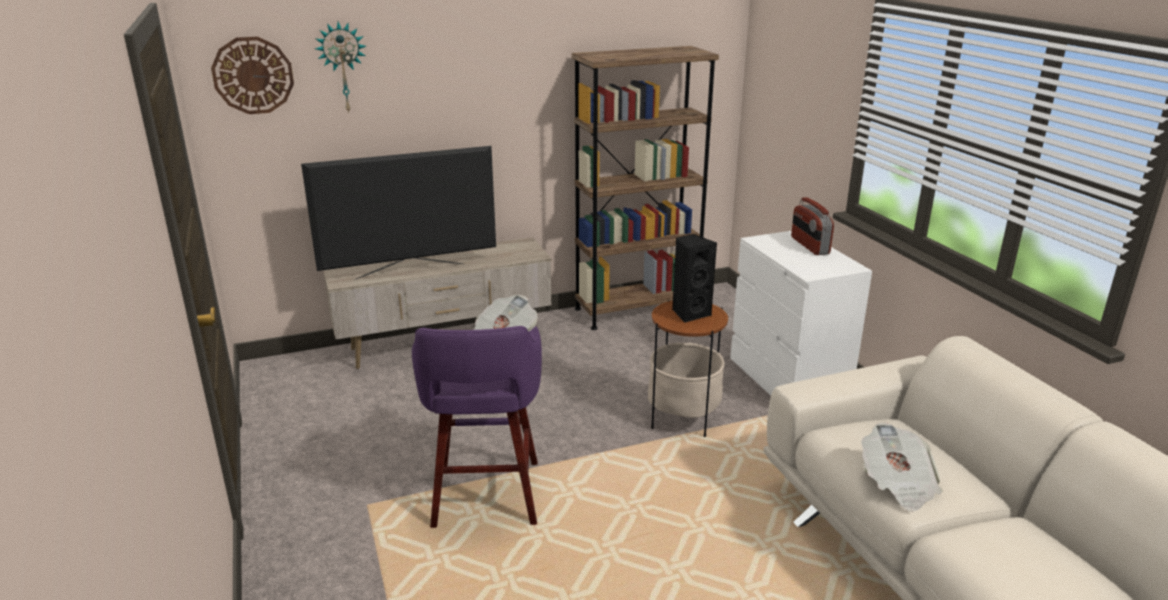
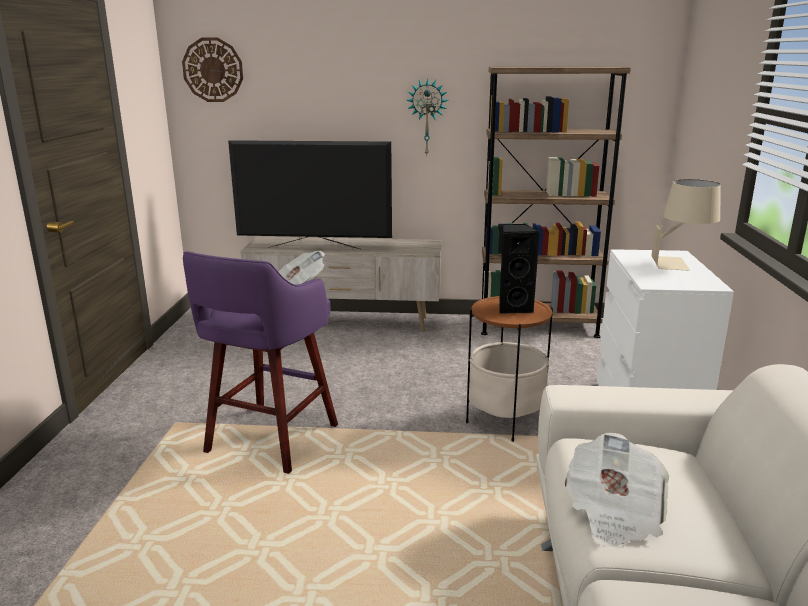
camera: 25 degrees right, 5 degrees down
wall clock [315,22,366,114] -> wall clock moved to [406,78,449,155]
radio [791,197,834,255] -> beige table lamp [651,179,721,271]

